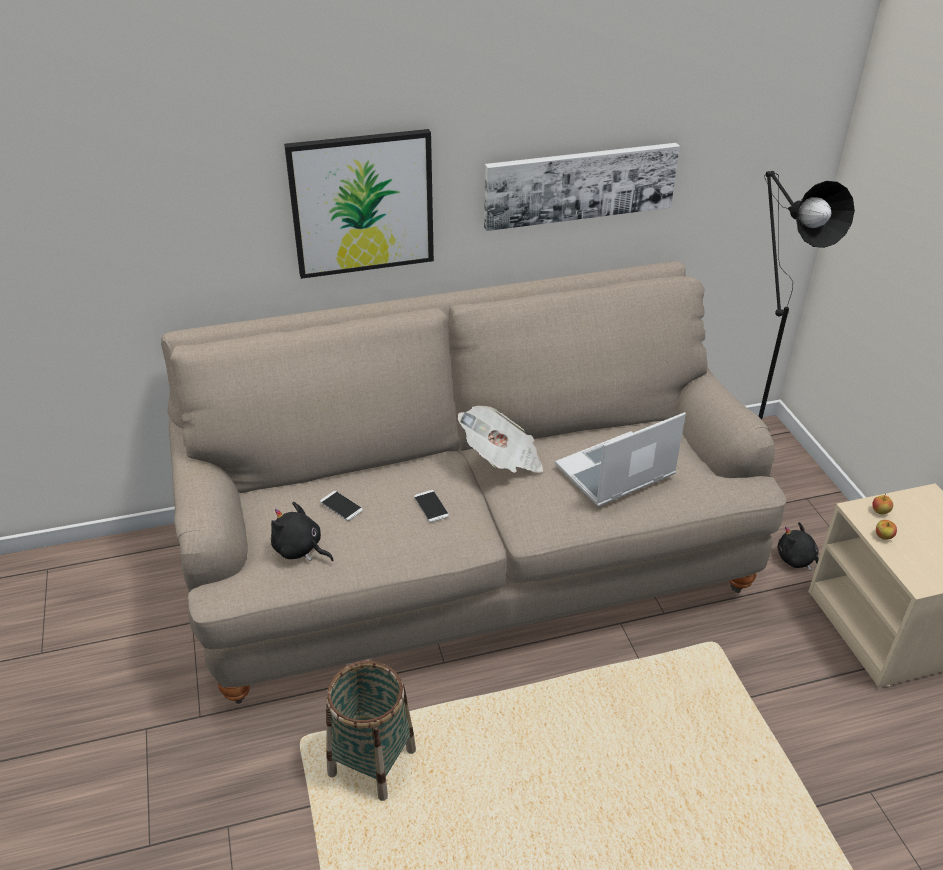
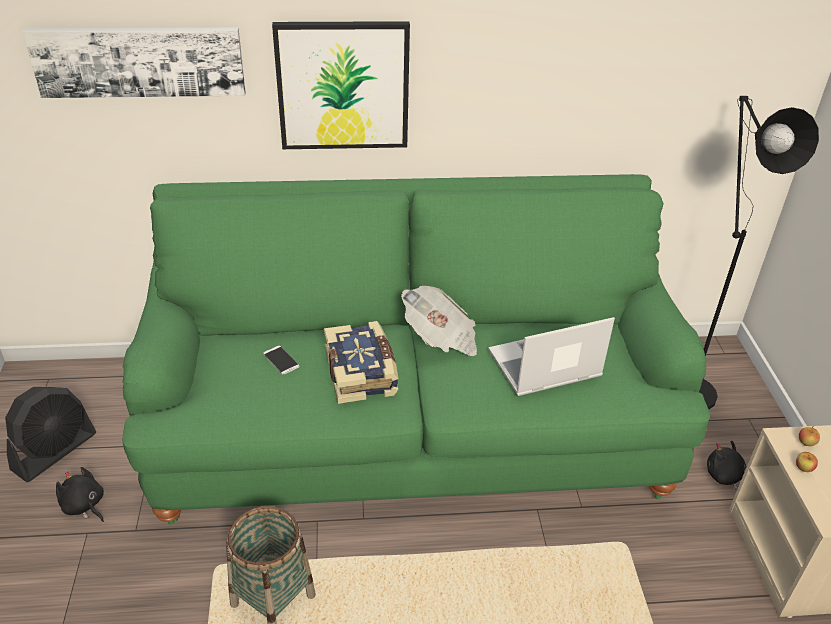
camera: 10 degrees right, 0 degrees up
beige sofa [161,262,786,704] -> green sofa [122,174,710,525]
black plush toy [271,502,334,561] -> black plush toy moved to [56,467,104,522]
phone [414,490,449,522] -> book [324,321,399,404]
picture [484,143,680,231] -> picture moved to [23,27,246,98]
none -> black fan [5,387,96,482]

